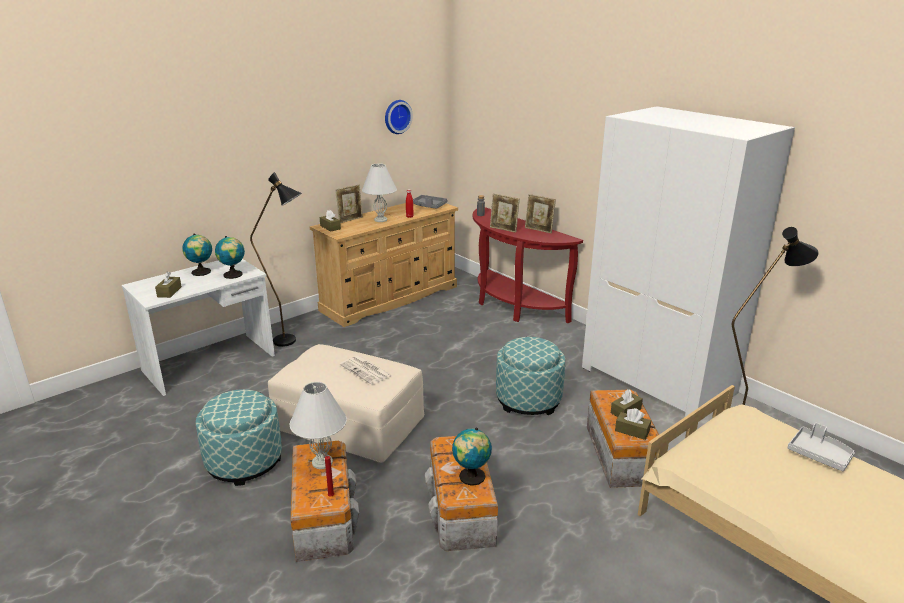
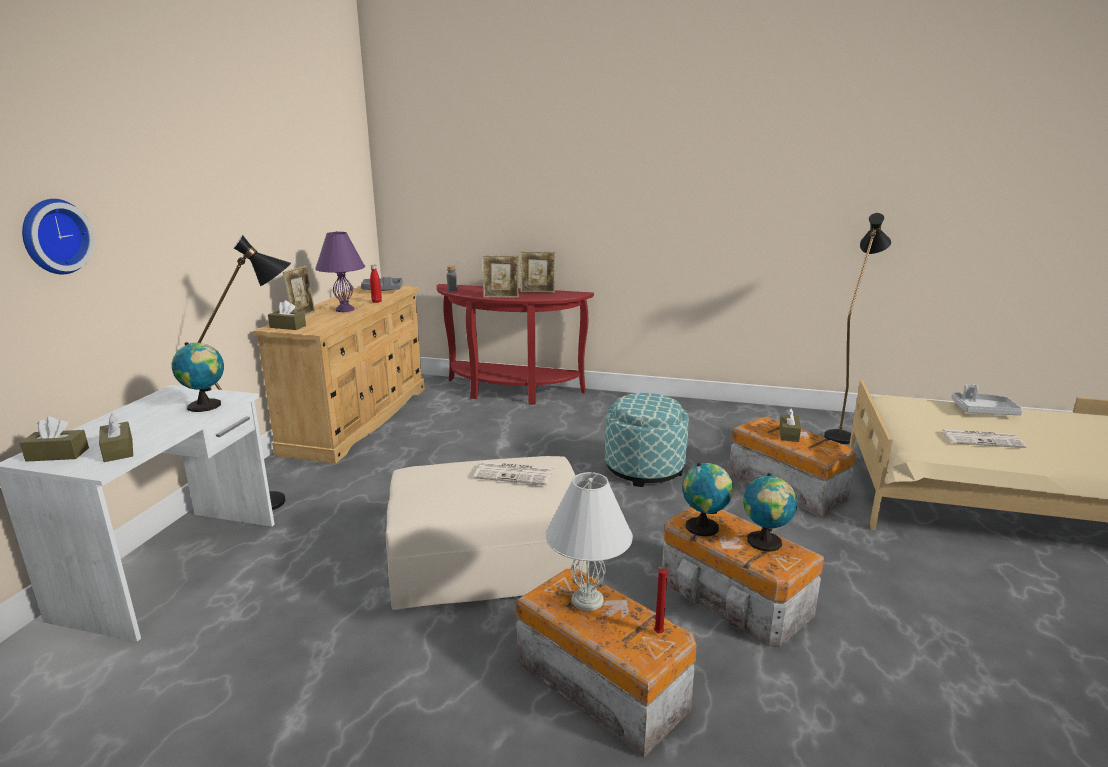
camera: 35 degrees left, 5 degrees down
globe [182,233,212,276] -> globe moved to [682,463,733,537]
ottoman [195,389,282,486] -> none
white table lamp [362,163,397,222] -> purple table lamp [315,231,365,312]
wall clock [385,100,413,134] -> wall clock moved to [22,199,95,274]
white wardrobe [582,106,795,417] -> none
brown tissue box [615,408,651,440] -> brown tissue box moved to [20,417,89,462]
none -> newspaper [942,429,1027,448]

